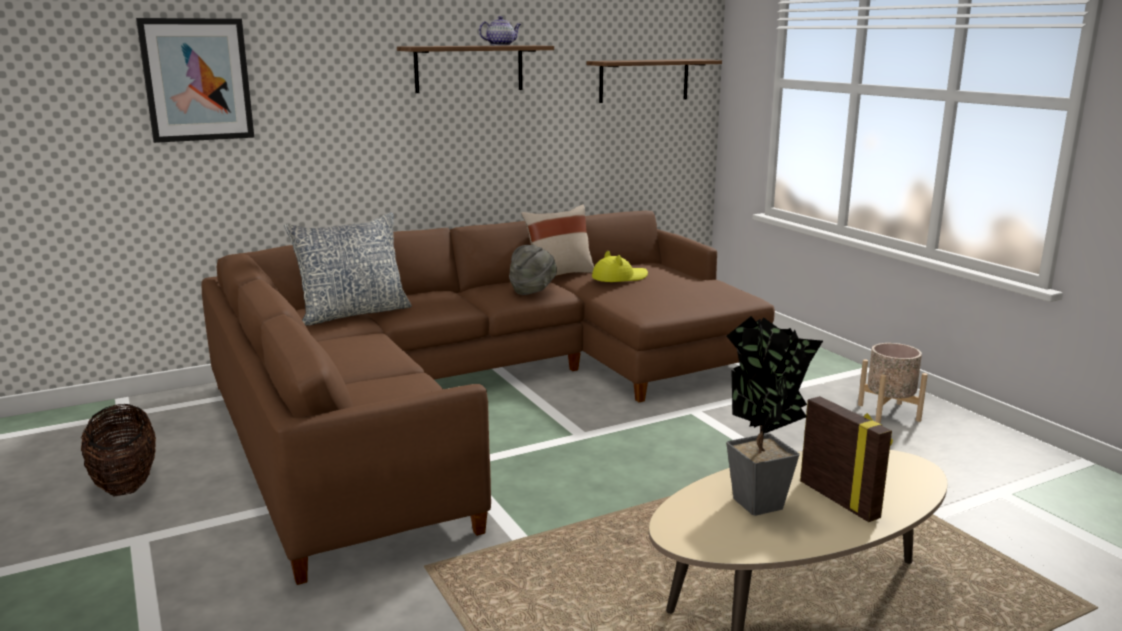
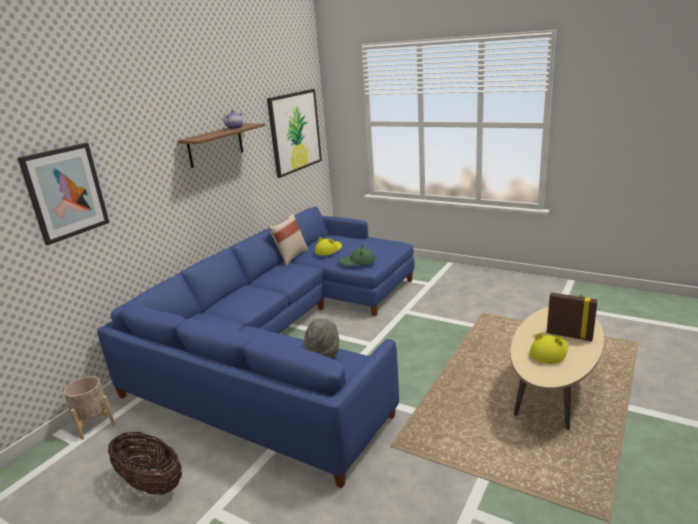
camera: 30 degrees left, 5 degrees up
brown sofa [201,211,775,585] -> blue sofa [97,206,414,488]
pillow [284,213,412,326] -> none
grey hat [509,245,557,295] -> grey hat moved to [303,319,339,358]
shelf [586,59,722,103] -> picture [267,89,322,178]
potted plant [726,316,823,516] -> yellow hat [530,333,568,364]
beige planter [858,343,928,423] -> beige planter moved to [64,376,115,440]
none -> green hat [339,244,375,266]

